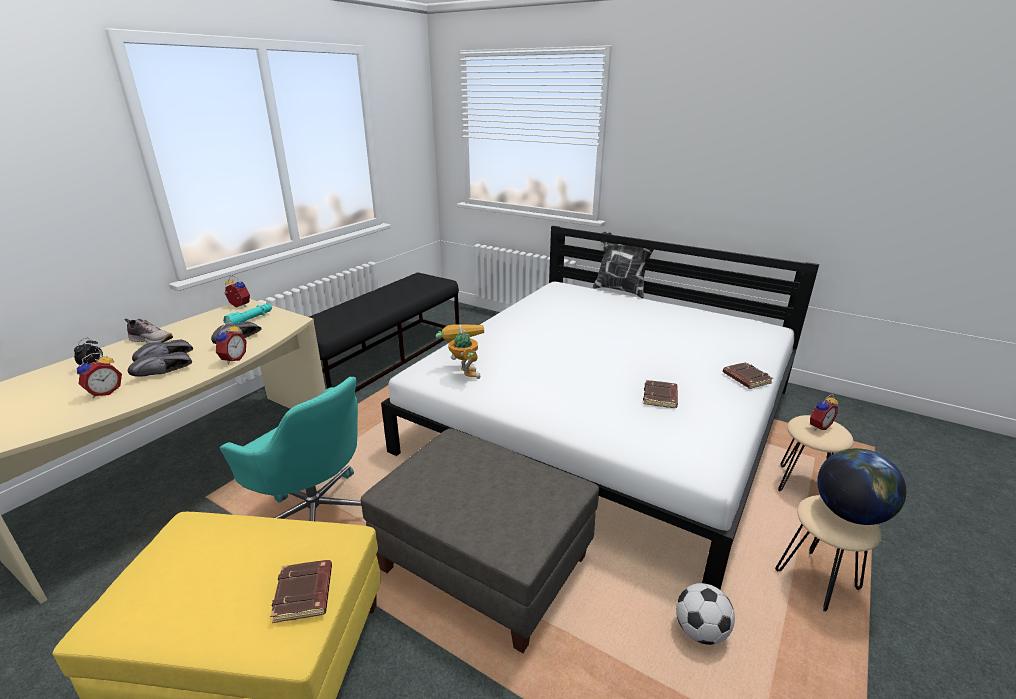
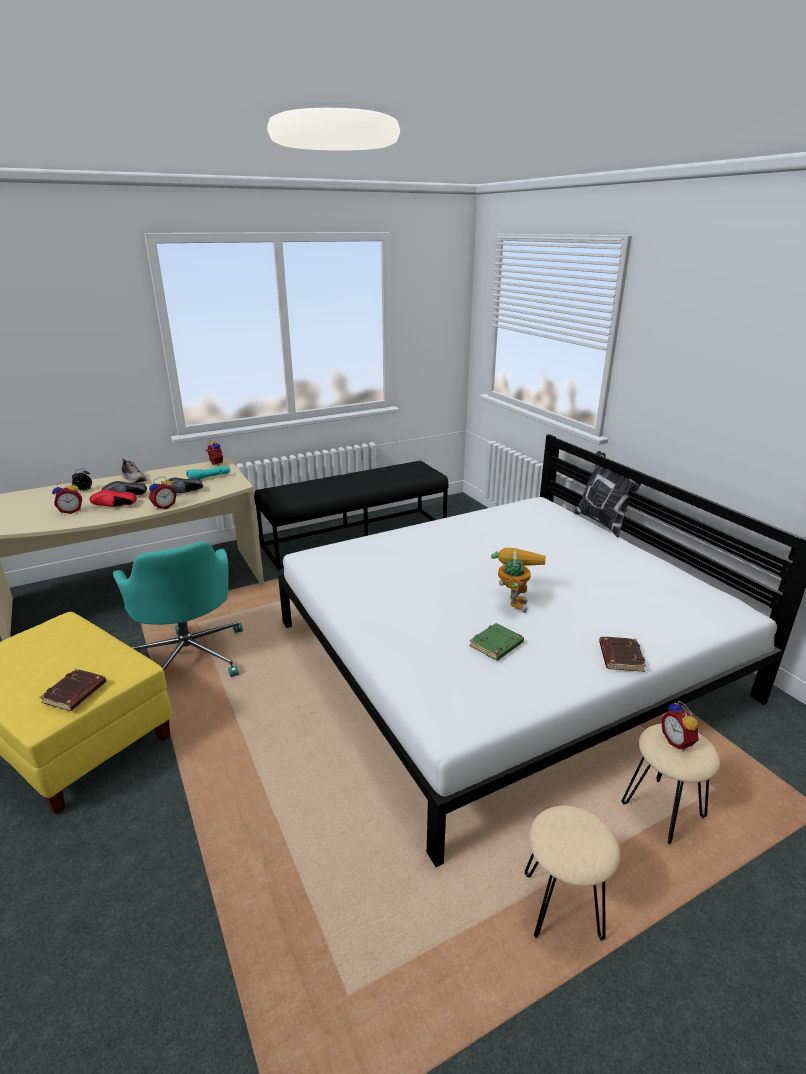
camera: 30 degrees right, 0 degrees up
black shoe [128,352,192,377] -> red shoe [89,490,137,507]
grey ottoman [360,429,599,653] -> none
toy robot [436,324,484,379] -> toy robot moved to [491,548,546,613]
brown book [643,380,678,408] -> green book [469,623,524,661]
football [676,583,735,645] -> none
alarm clock [810,394,838,430] -> alarm clock turned 75 degrees clockwise [661,701,699,751]
globe [817,448,906,525] -> none

